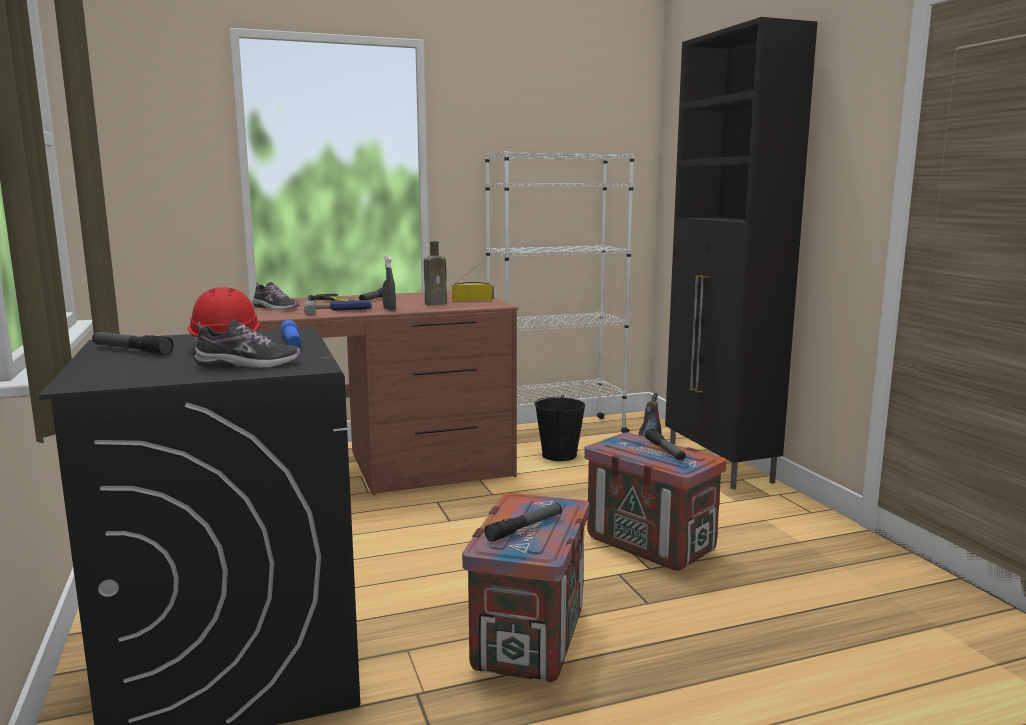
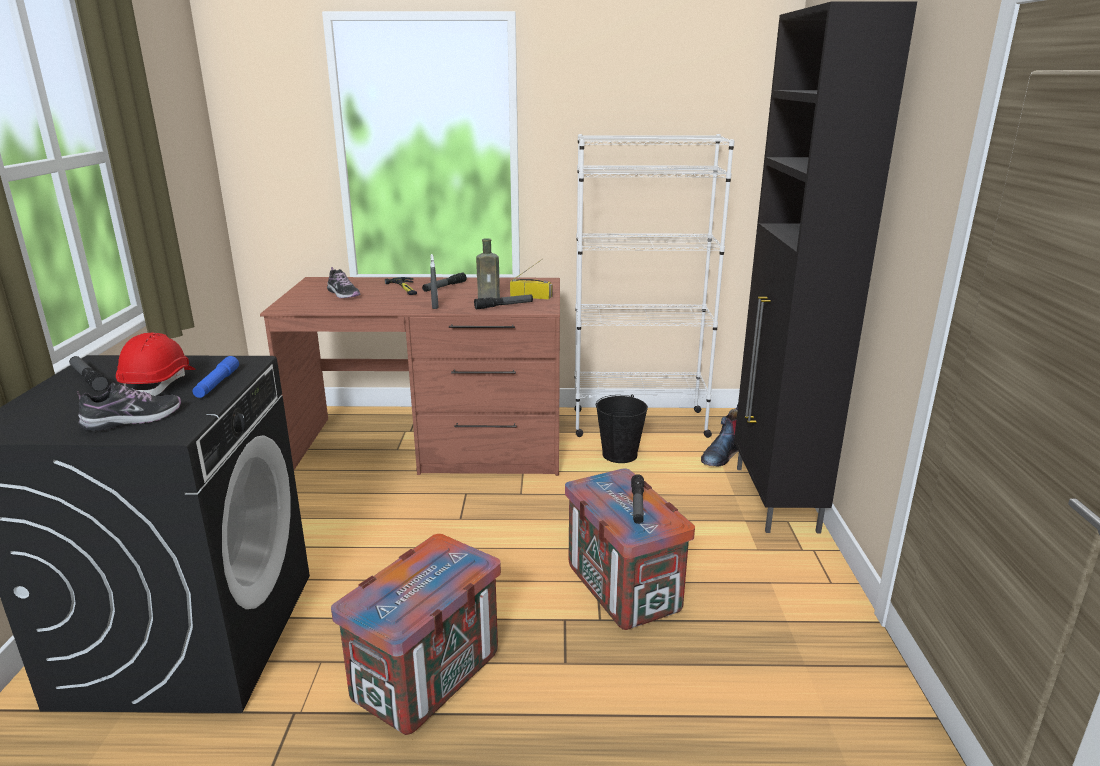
camera: 20 degrees right, 10 degrees up
shoe [194,319,301,368] -> shoe turned 45 degrees counterclockwise [77,383,181,431]
hammer [304,300,372,316] -> none
flashlight [484,503,562,542] -> flashlight moved to [474,294,533,309]

